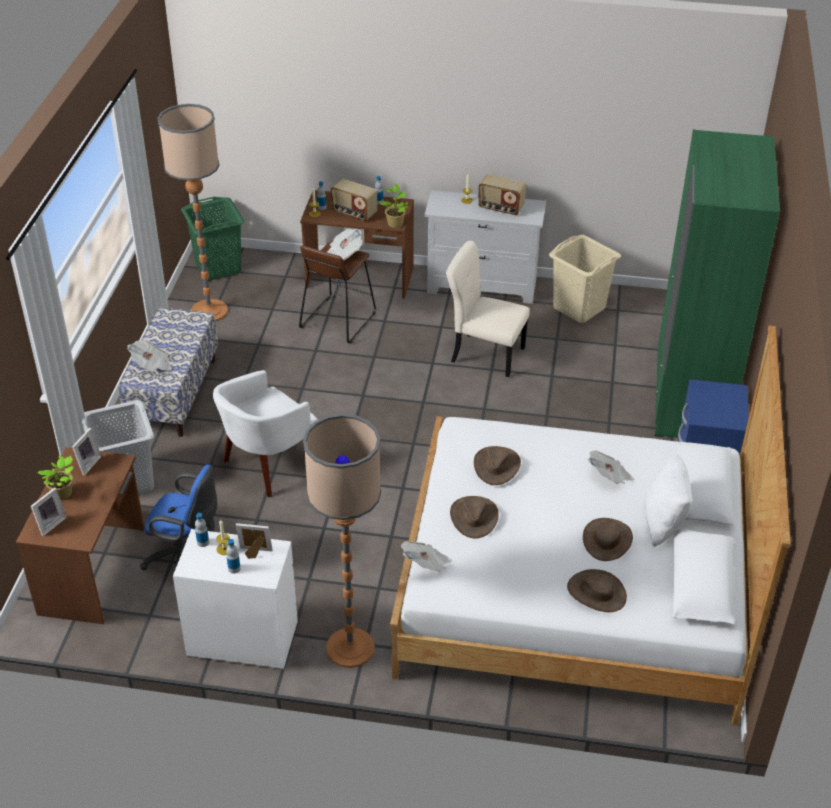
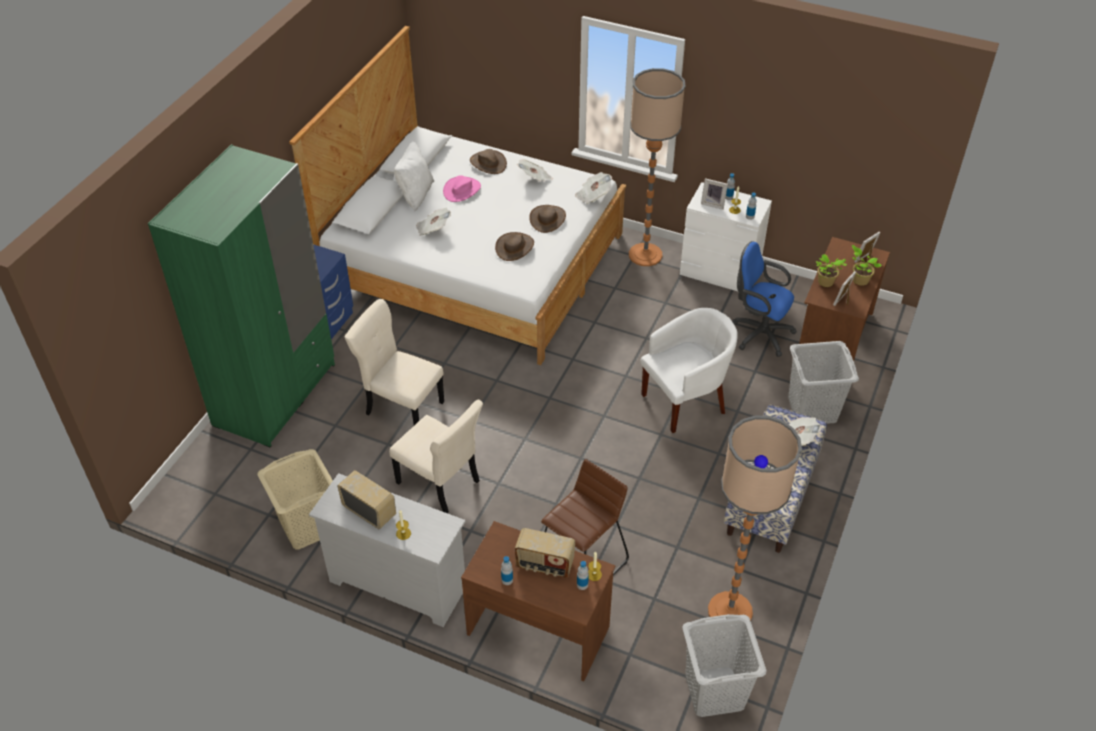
camera: 165 degrees left, 5 degrees up
green laundry basket [181,197,244,281] -> grey laundry basket [682,614,766,717]
newspaper [327,228,363,261] -> newspaper moved to [517,159,553,181]
radio [330,179,377,221] -> radio turned 150 degrees clockwise [515,528,575,578]
potted plant [379,184,409,228] -> potted plant moved to [816,254,847,287]
brown hat [583,518,633,561] -> pink hat [443,175,481,202]
none -> beige chair [345,299,444,425]

